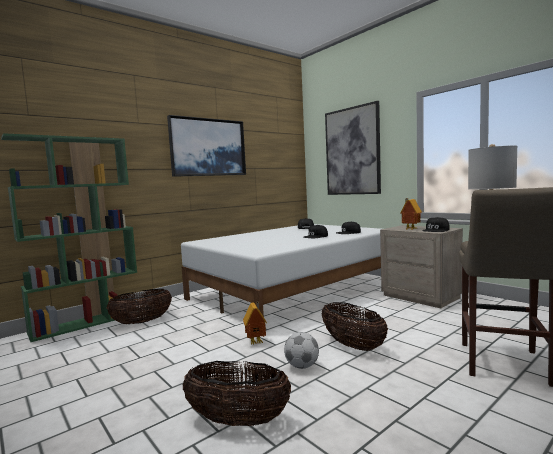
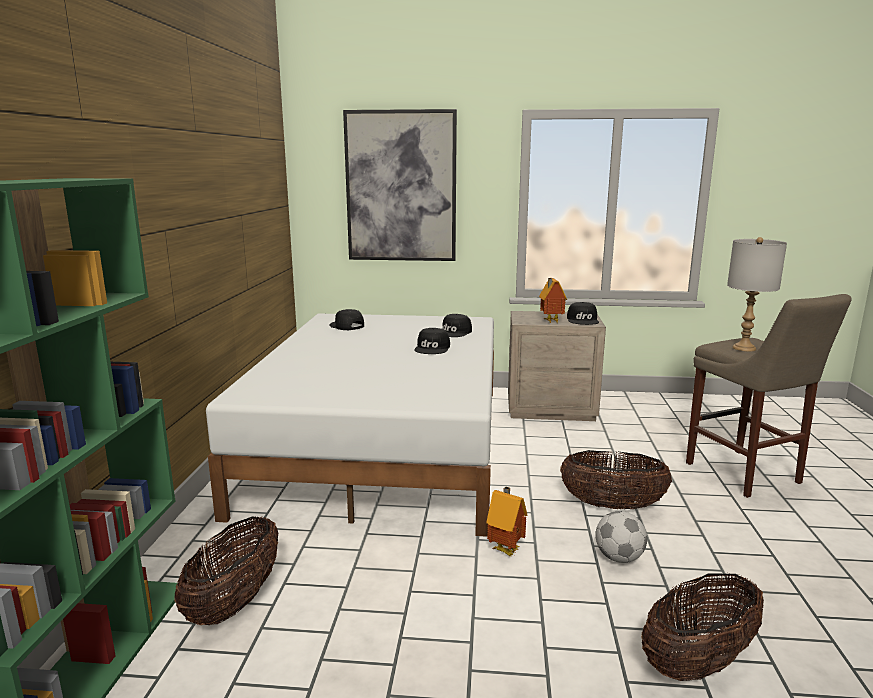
camera: 45 degrees left, 10 degrees up
picture [167,115,246,177] -> none

